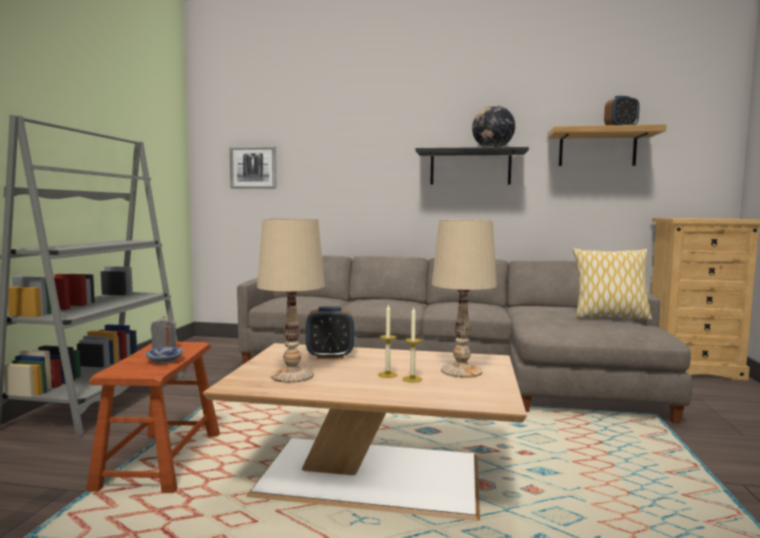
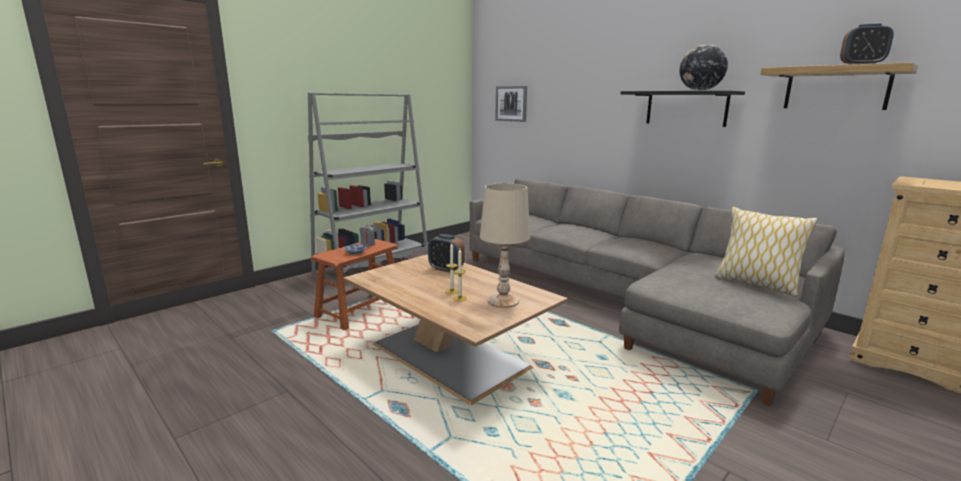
camera: 35 degrees right, 10 degrees up
beige table lamp [257,219,325,383] -> none

